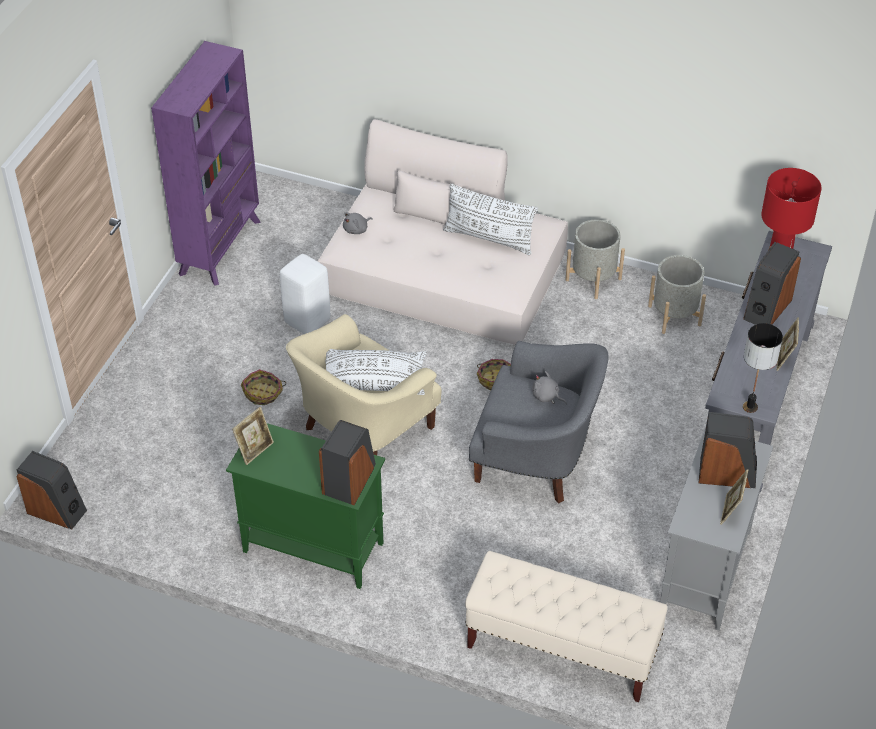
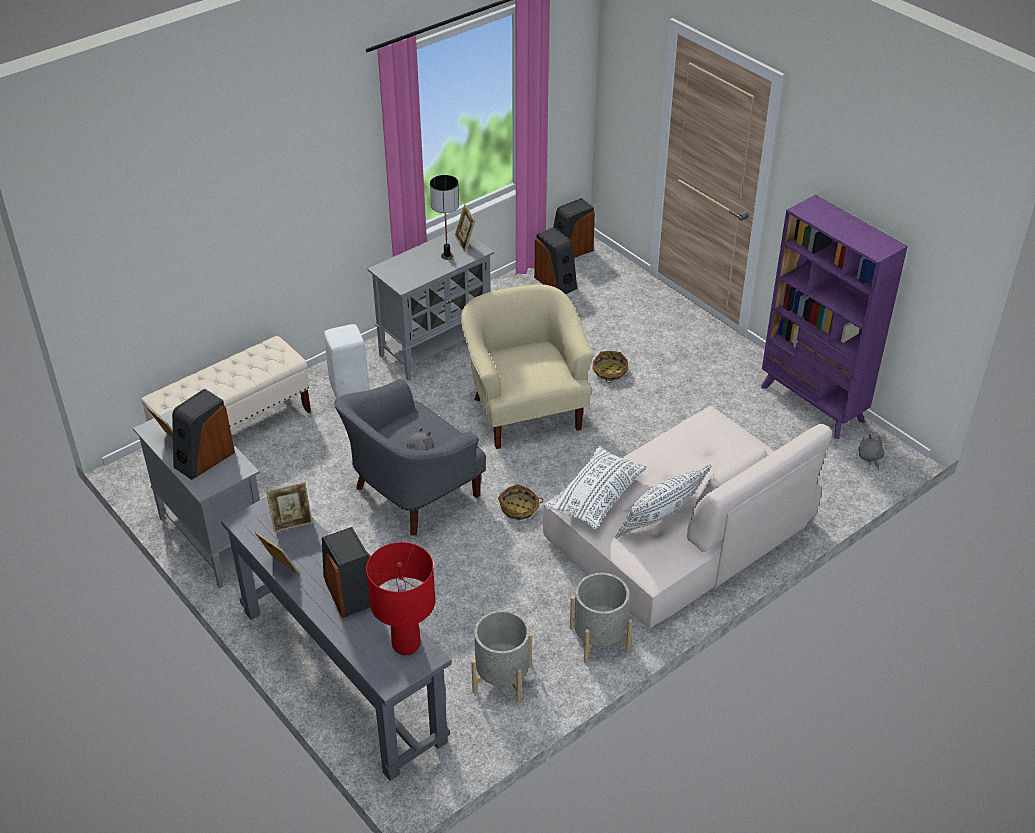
camera: 120 degrees right, 5 degrees down
green cabinet [226,423,385,589] -> grey cabinet [368,228,494,381]
white stool [280,254,330,334] -> white stool moved to [324,324,369,399]
speaker [319,420,376,505] -> speaker moved to [534,227,577,294]
white pillow [326,349,427,395] -> white pillow moved to [546,446,647,529]
grey plush toy [343,212,373,234] -> grey plush toy moved to [858,434,884,471]
table lamp [743,323,783,413] -> table lamp moved to [430,175,459,260]
none -> picture frame [266,482,313,533]

